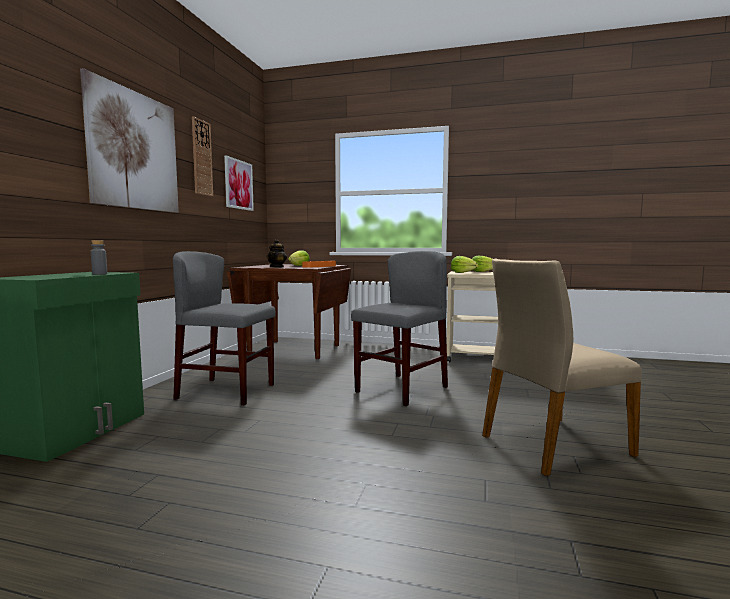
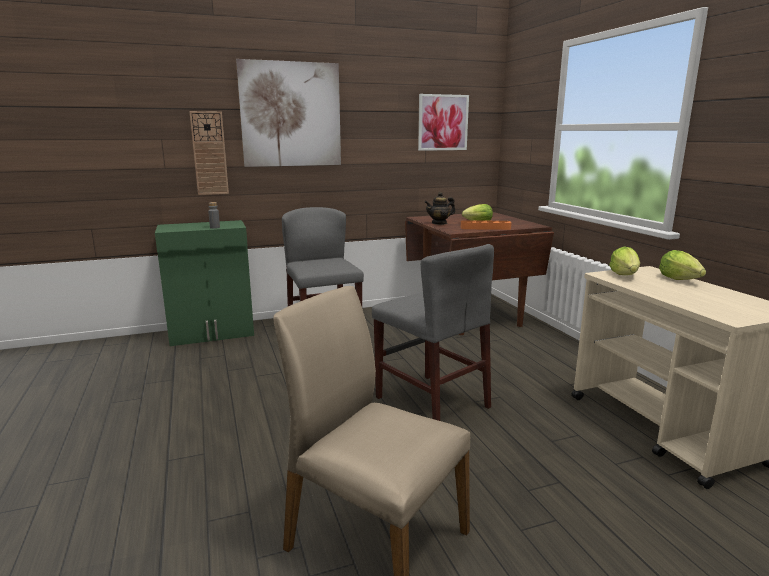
camera: 55 degrees right, 10 degrees up
wall clock [192,116,213,196] -> wall clock moved to [189,111,229,195]
grey chair [351,251,448,406] -> grey chair turned 45 degrees clockwise [372,244,494,421]

